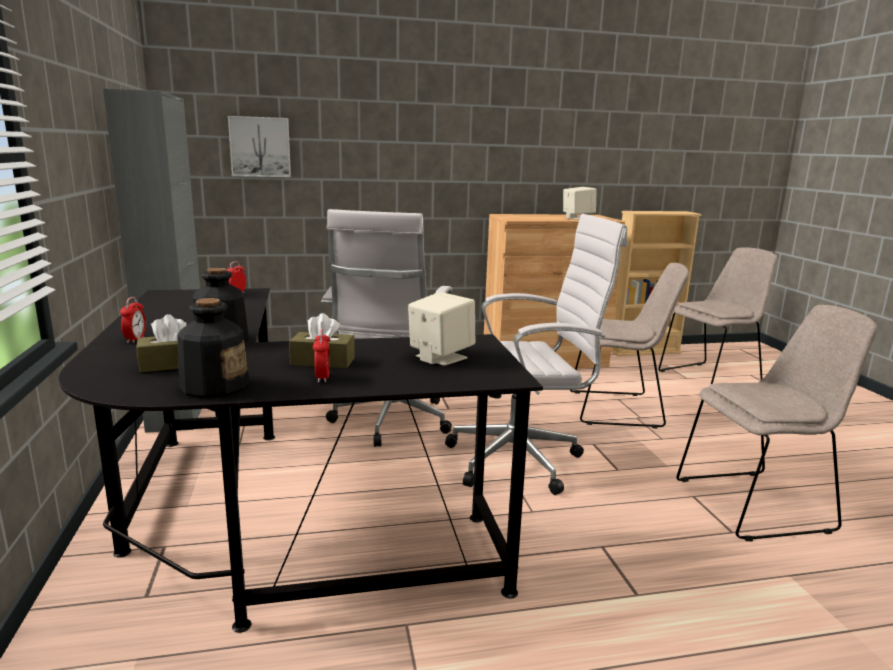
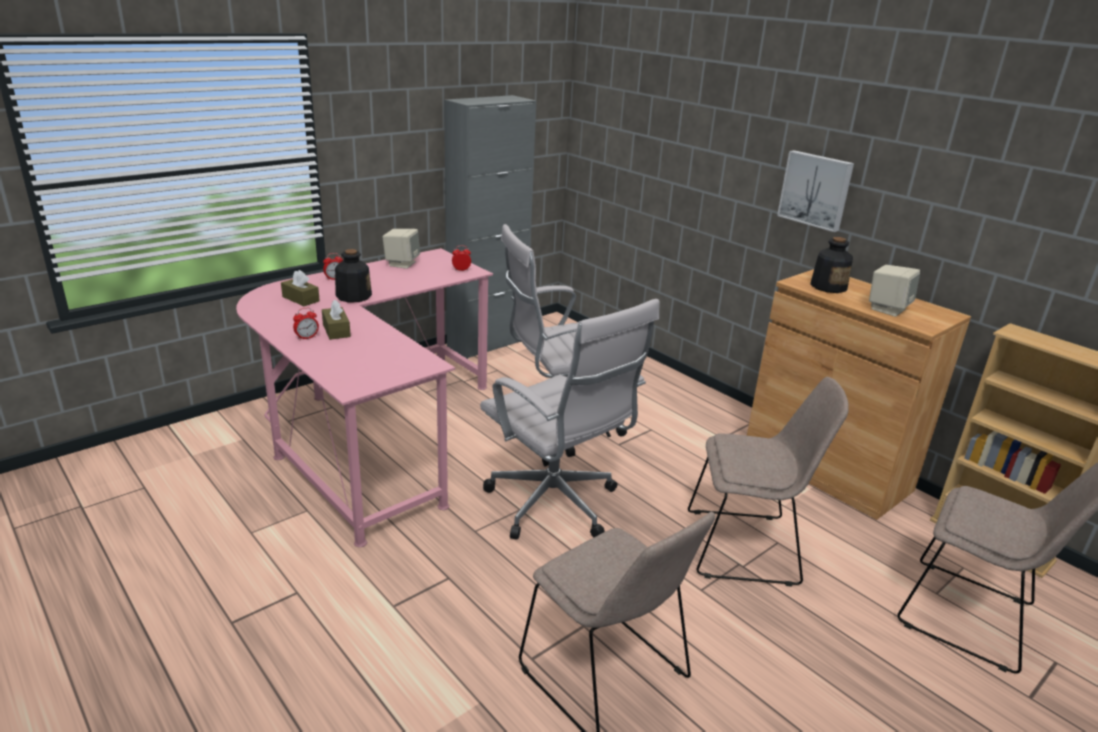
camera: 60 degrees right, 10 degrees up
black desk [59,288,543,633] -> pink desk [236,248,493,547]
bottle [177,298,249,398] -> bottle moved to [810,237,853,293]
picture [228,116,291,177] -> picture moved to [777,150,854,232]
beige speaker [408,292,475,366] -> beige speaker moved to [382,229,420,269]
beige chair [570,263,689,429] -> beige chair turned 60 degrees counterclockwise [688,377,849,587]

